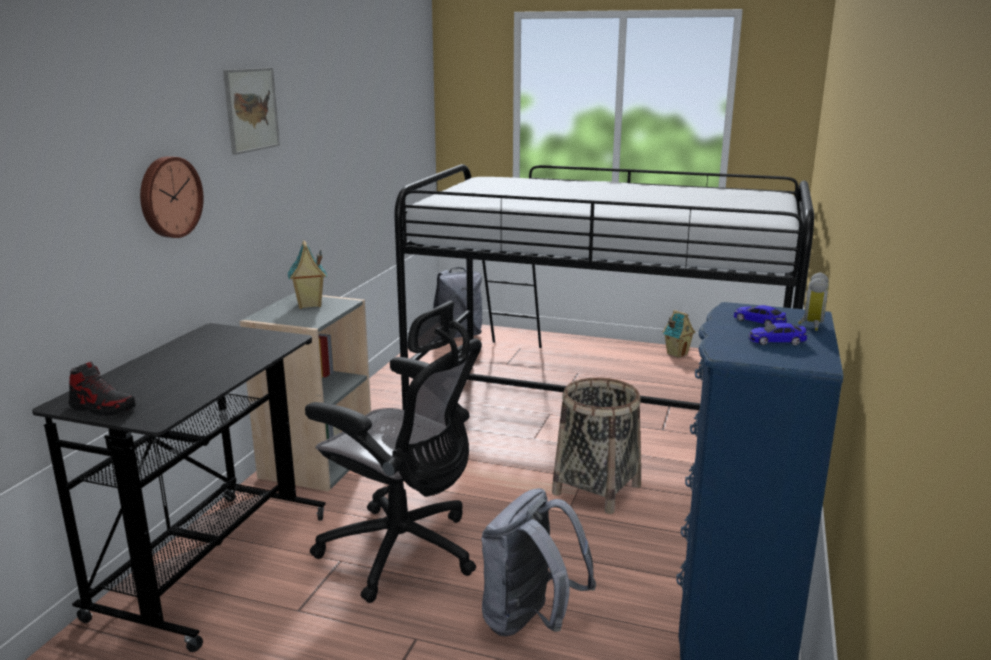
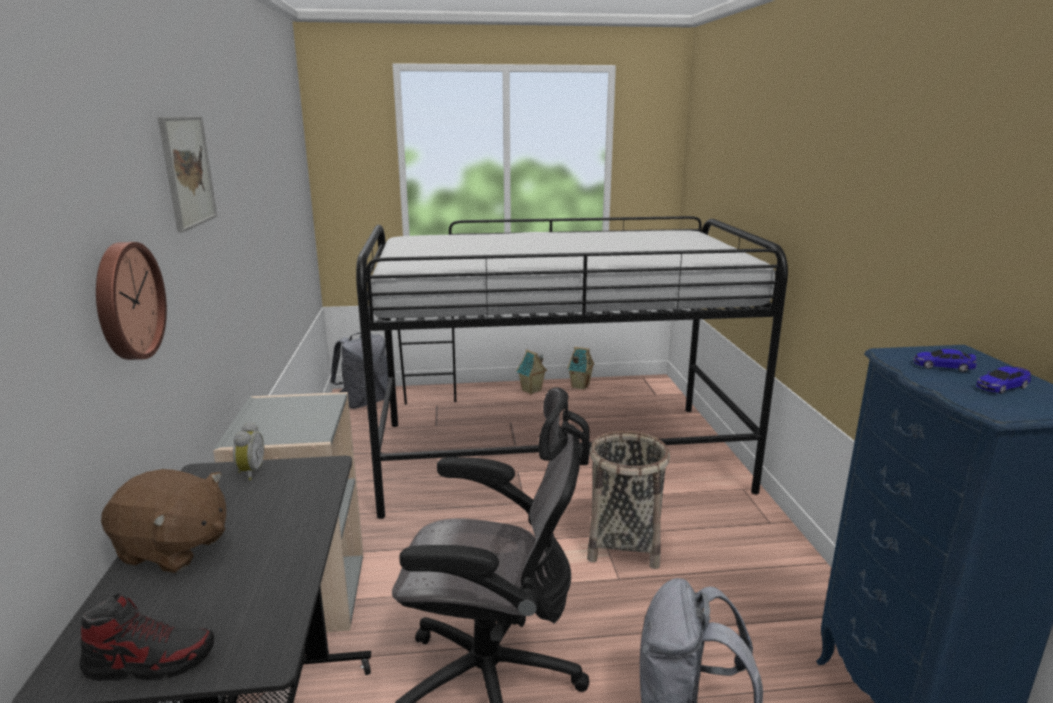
camera: 25 degrees left, 0 degrees up
toy house [288,240,327,309] -> toy house moved to [516,349,547,395]
alarm clock [798,272,829,331] -> alarm clock moved to [233,422,264,480]
none -> brown plush toy [101,469,226,573]

